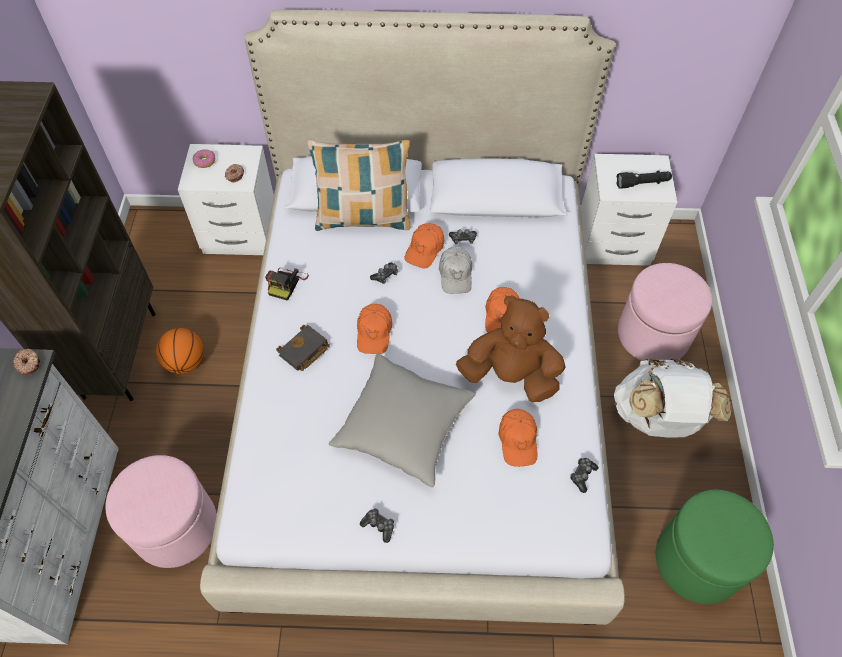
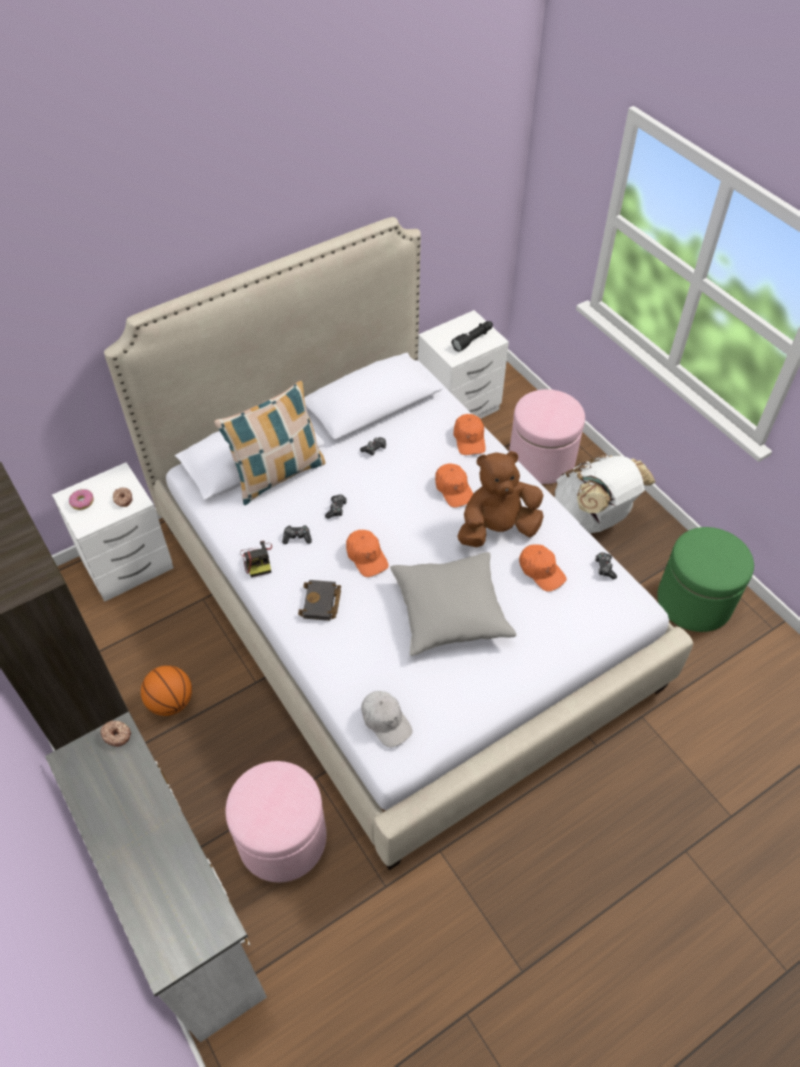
camera: 35 degrees left, 5 degrees down
game controller [360,508,394,543] -> game controller moved to [282,525,312,544]
orange cap [405,223,444,269] -> orange cap moved to [453,414,486,455]
white cap [439,247,472,294] -> white cap moved to [361,691,413,747]

